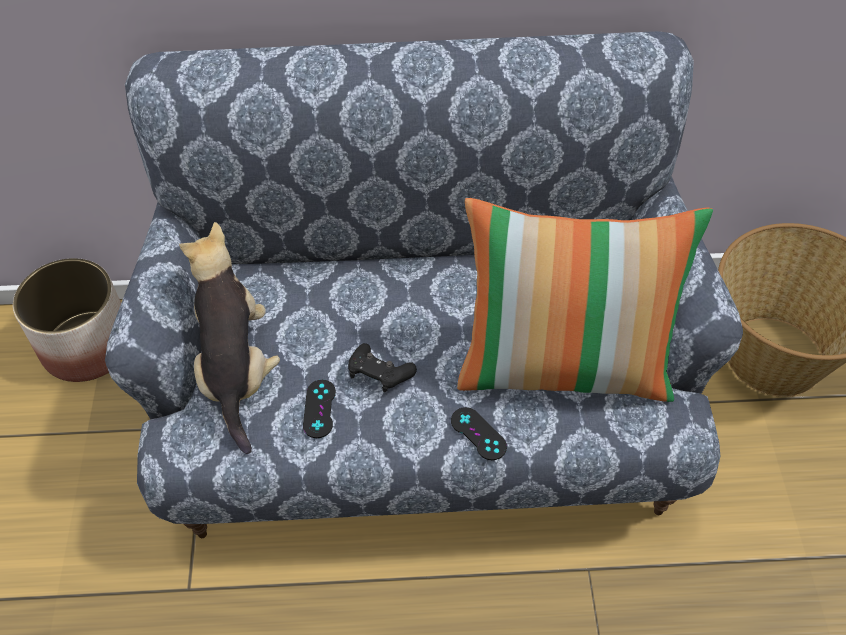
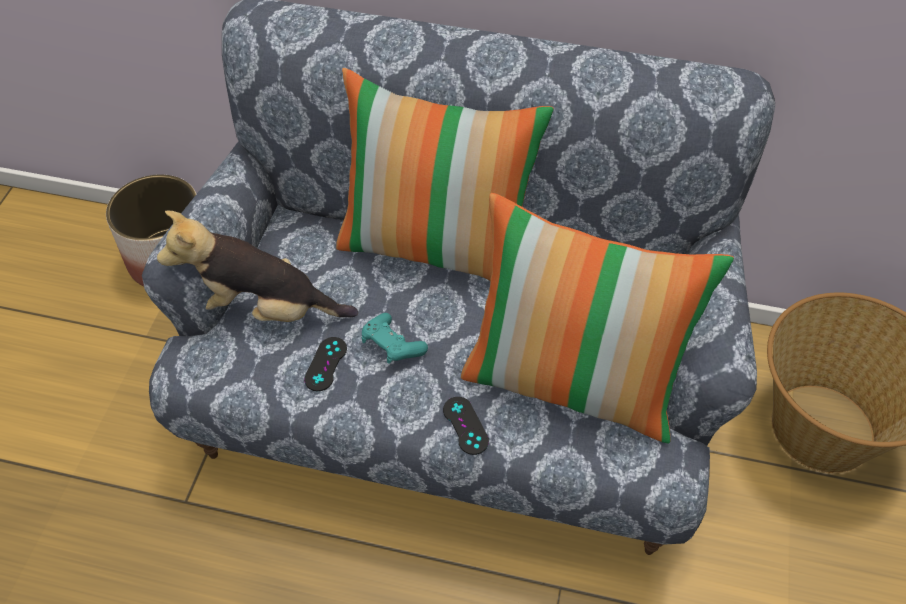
camera: 15 degrees right, 0 degrees up
plush toy [179,222,280,454] -> plush toy turned 90 degrees counterclockwise [157,211,358,322]
black game controller [348,343,417,392] -> turquoise game controller [362,313,428,364]
none -> pillow [336,68,554,281]

